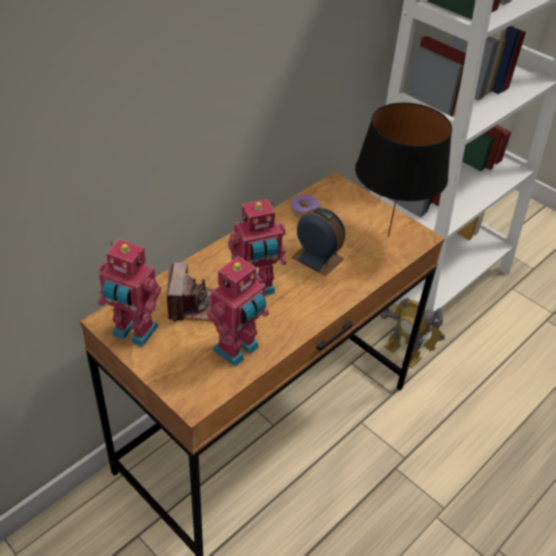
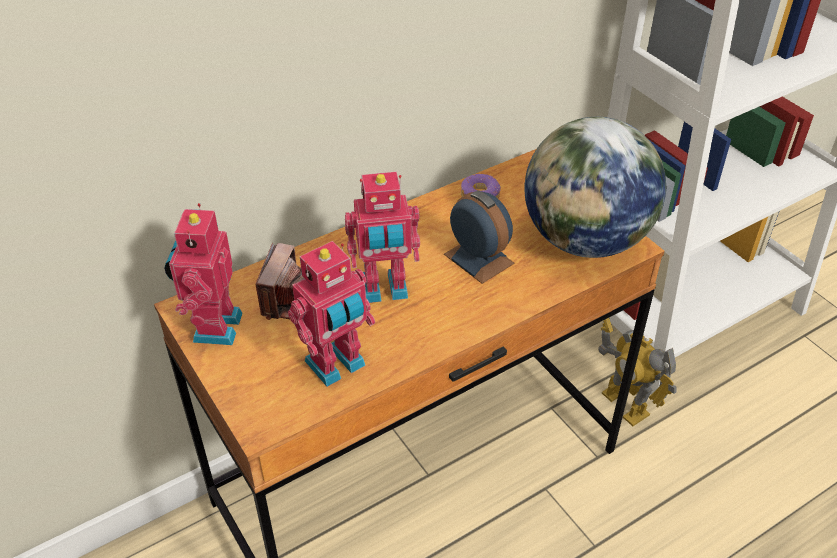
camera: 15 degrees right, 0 degrees up
toy robot [98,239,161,347] -> toy robot turned 60 degrees clockwise [164,203,243,345]
black table lamp [355,103,452,237] -> globe [524,117,666,258]

